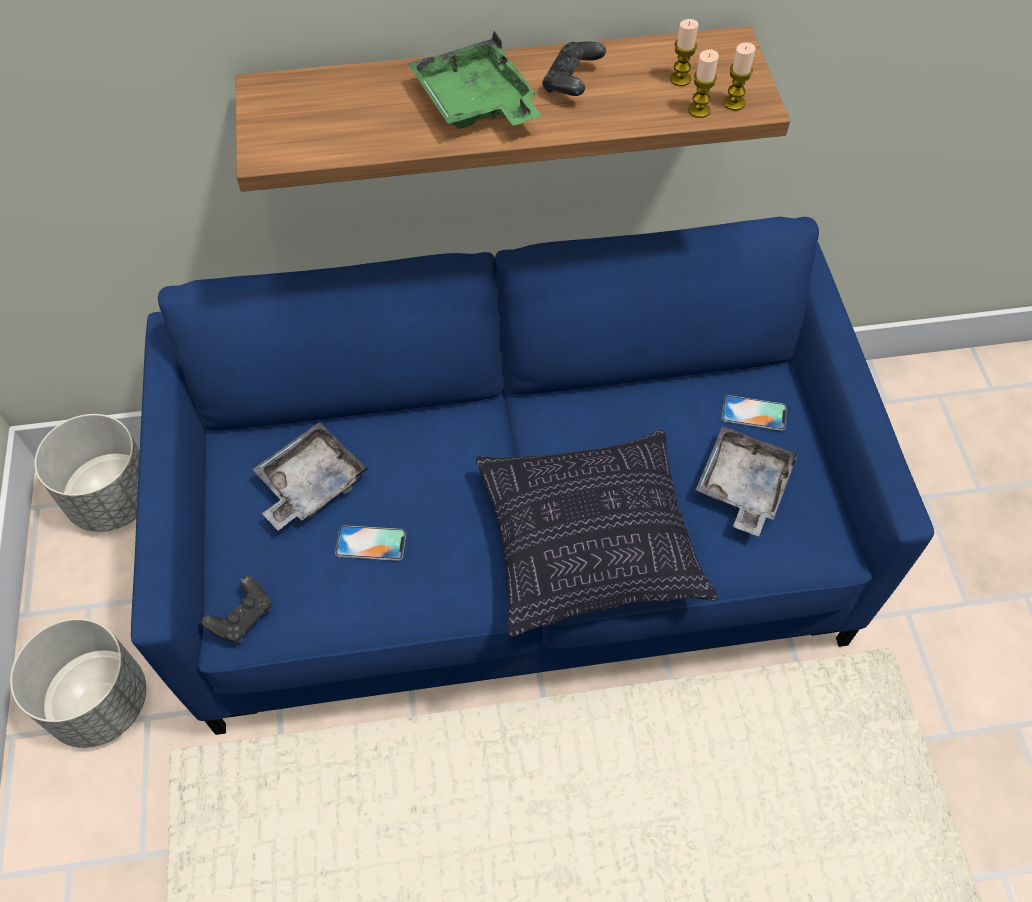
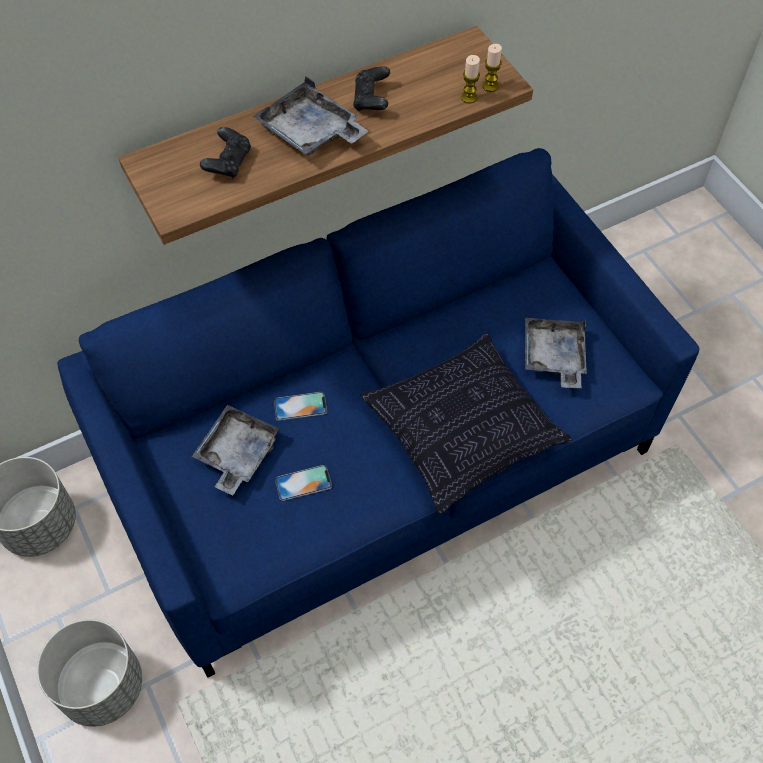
camera: 20 degrees left, 0 degrees up
black game controller [201,576,271,643] -> black game controller moved to [200,127,251,178]
green tray [408,31,542,129] -> grey tray [252,76,368,155]
candle [670,19,699,86] -> none
phone [722,395,787,431] -> phone moved to [274,392,327,421]

